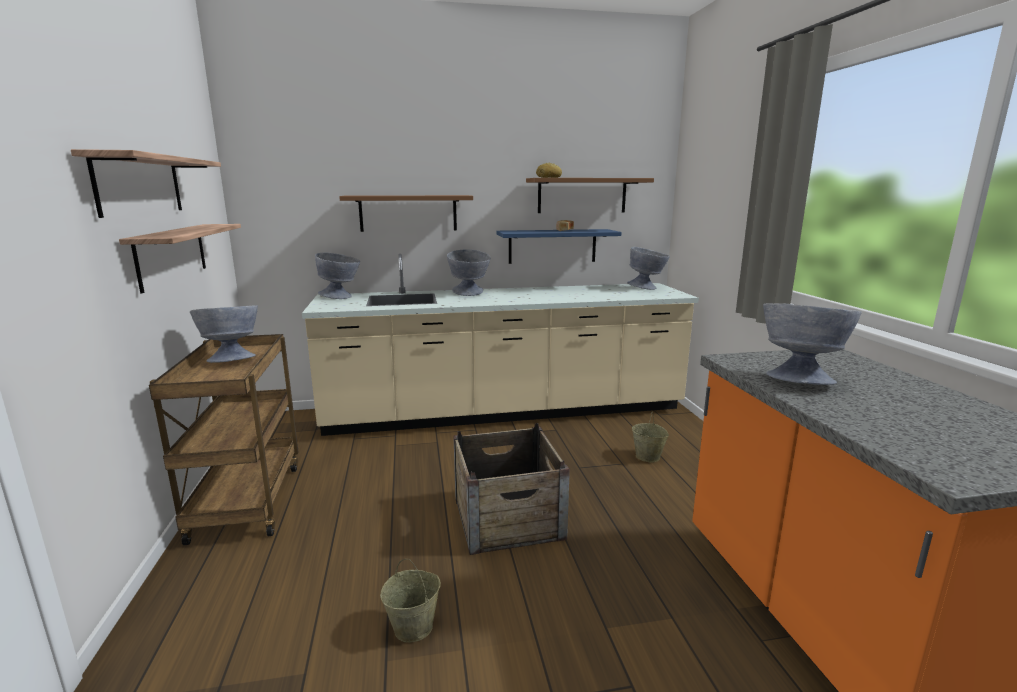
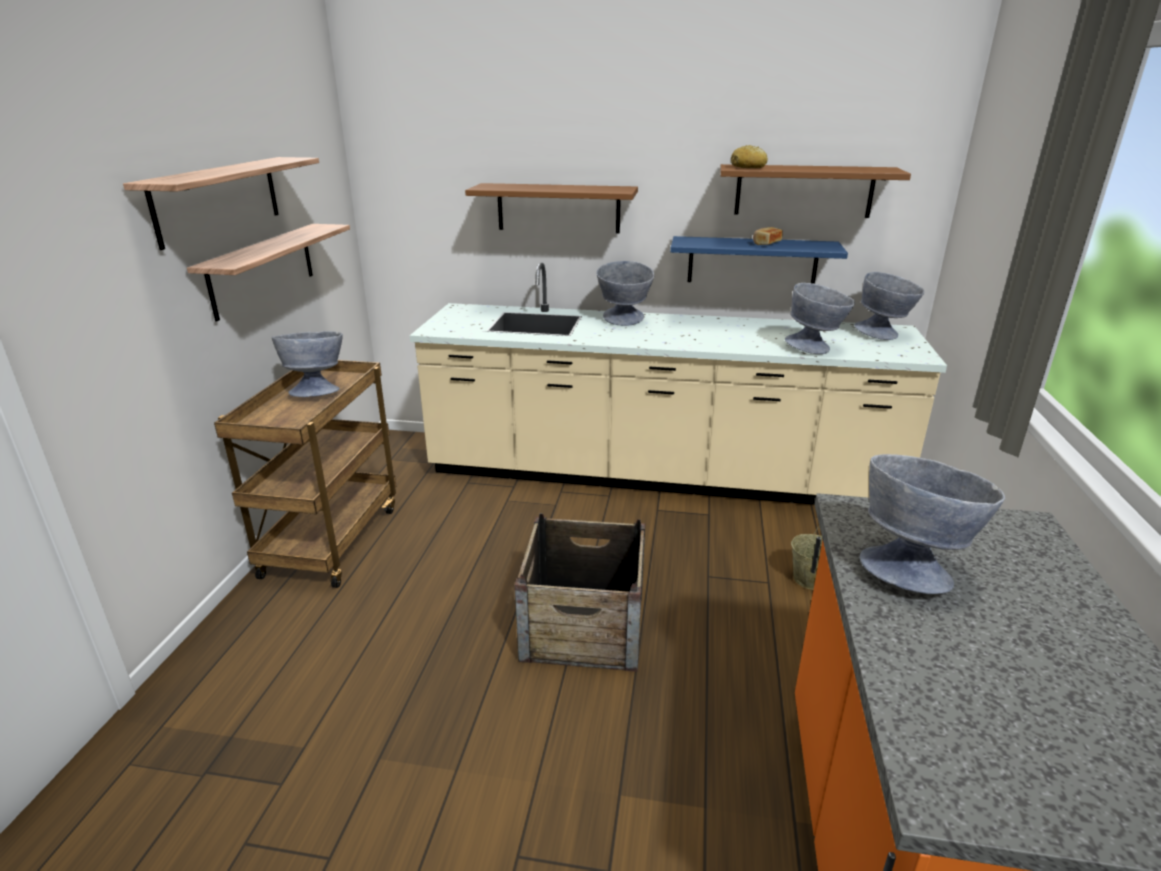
camera: 20 degrees right, 10 degrees up
grey bowl [315,252,360,299] -> grey bowl moved to [785,283,855,354]
beige bucket [380,559,441,643] -> none

